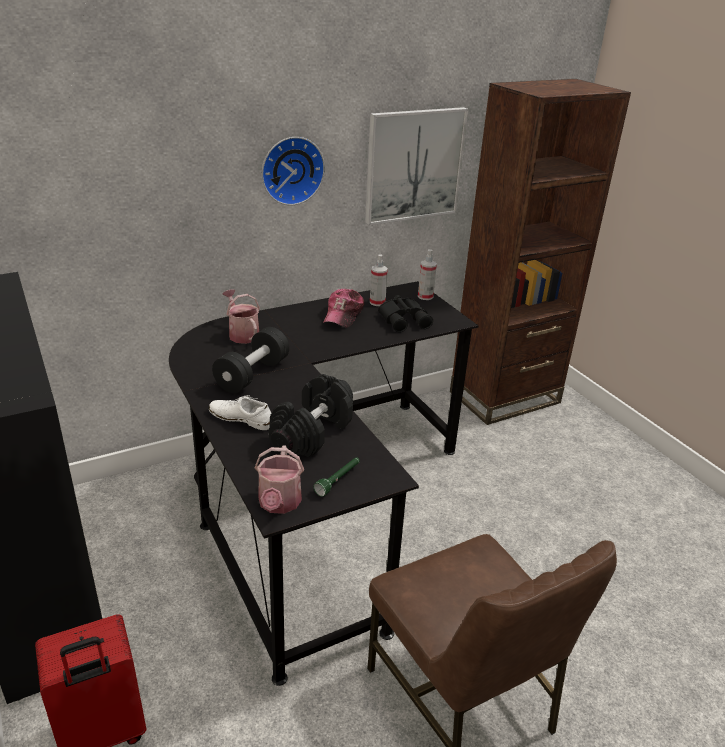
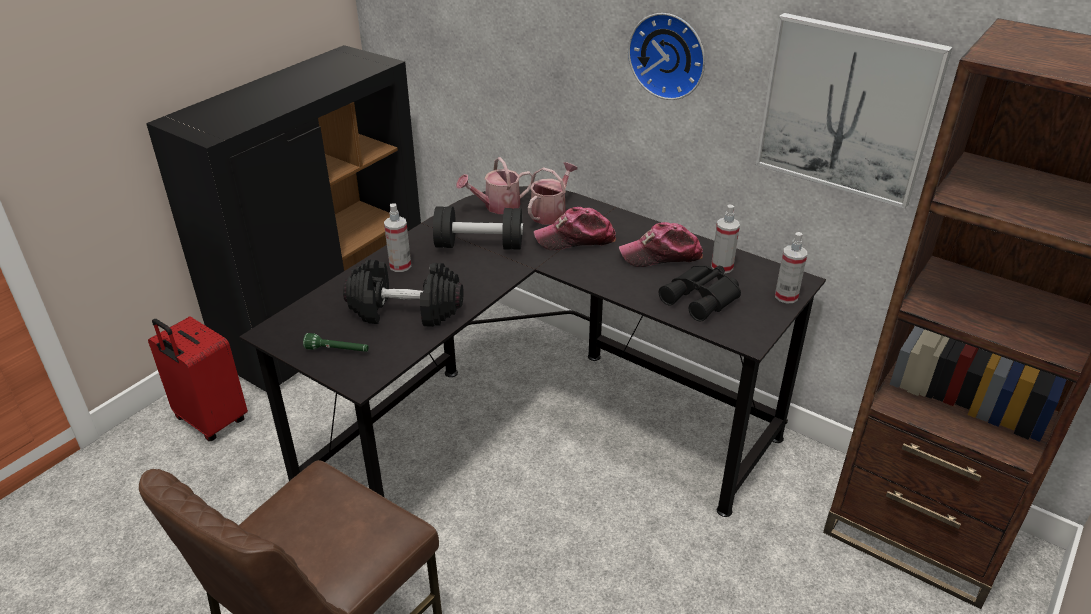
camera: 65 degrees right, 5 degrees up
white shoe [209,395,271,430] -> spray bottle [384,203,411,272]
watering can [255,445,304,514] -> watering can moved to [456,157,533,214]
none -> cap [534,207,616,250]

